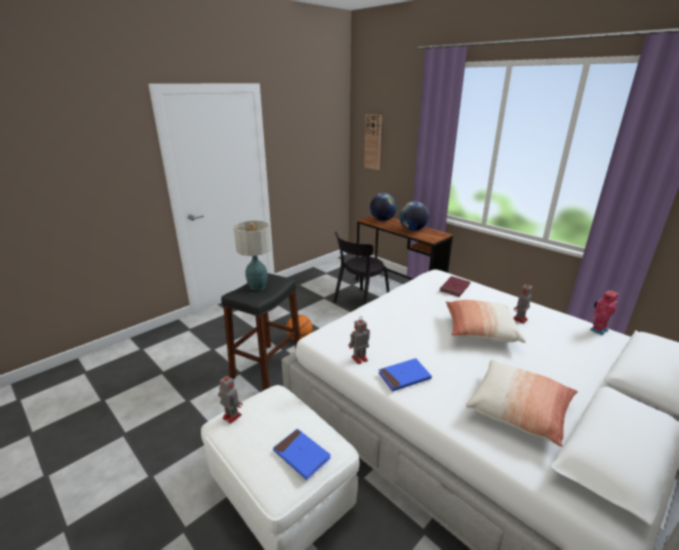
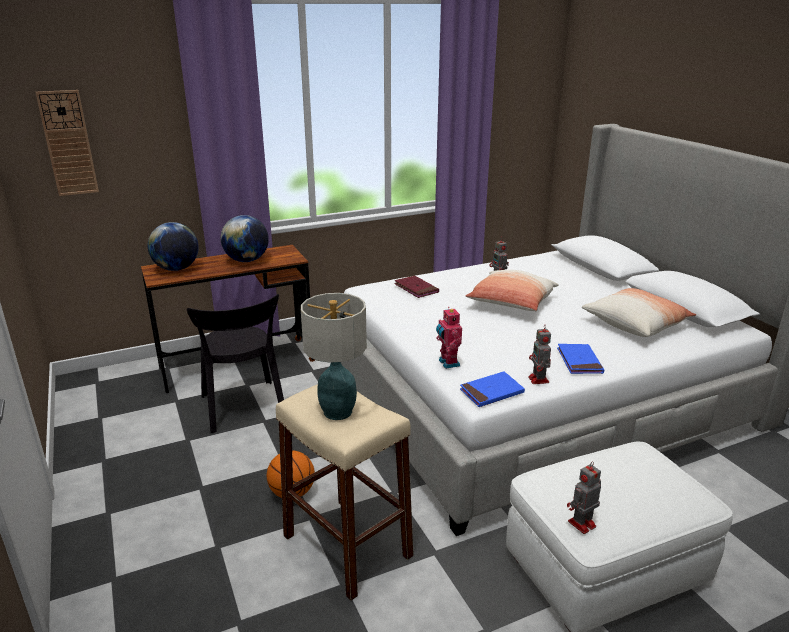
camera: 70 degrees left, 0 degrees up
black stool [221,273,300,391] -> beige stool [276,384,414,601]
blue book [273,429,331,480] -> blue book moved to [460,371,525,407]
toy robot [590,290,618,335] -> toy robot moved to [436,307,462,369]

